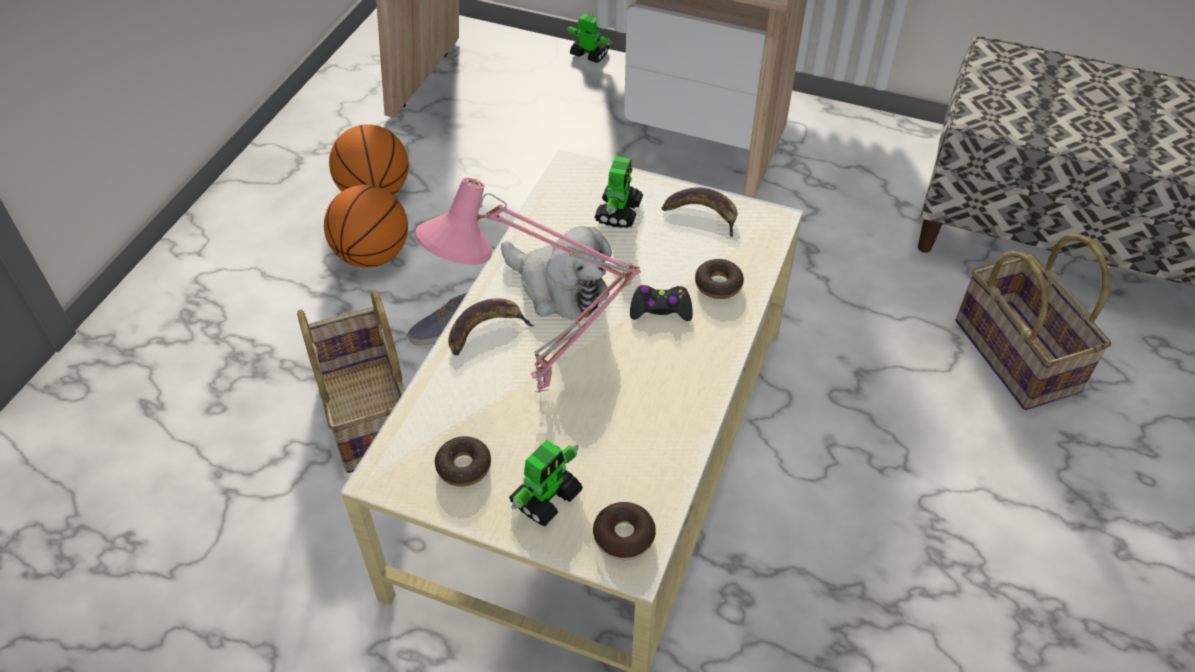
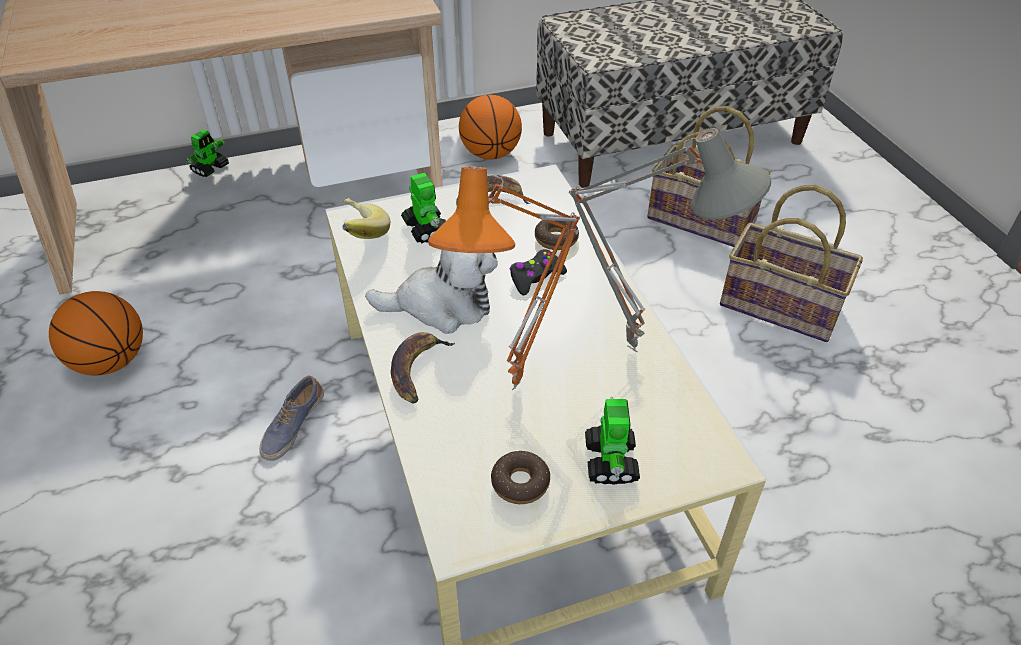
camera: 40 degrees left, 5 degrees down
basket [297,290,405,473] -> basket moved to [720,185,863,342]
basketball [324,185,408,267] -> basketball moved to [459,95,522,160]
pink table lamp [415,177,641,393] -> orange table lamp [428,167,580,390]
toy robot [567,14,612,63] -> toy robot turned 135 degrees clockwise [186,129,229,177]
donut [593,502,656,560] -> none
none -> banana [343,198,390,239]
none -> grey table lamp [569,128,771,352]

